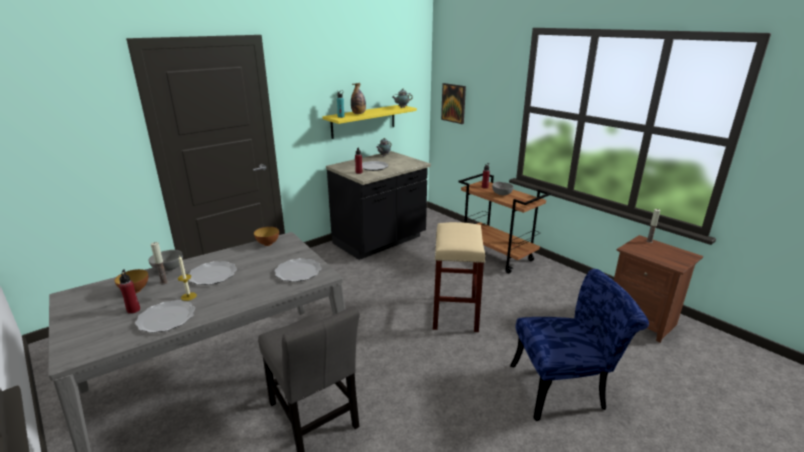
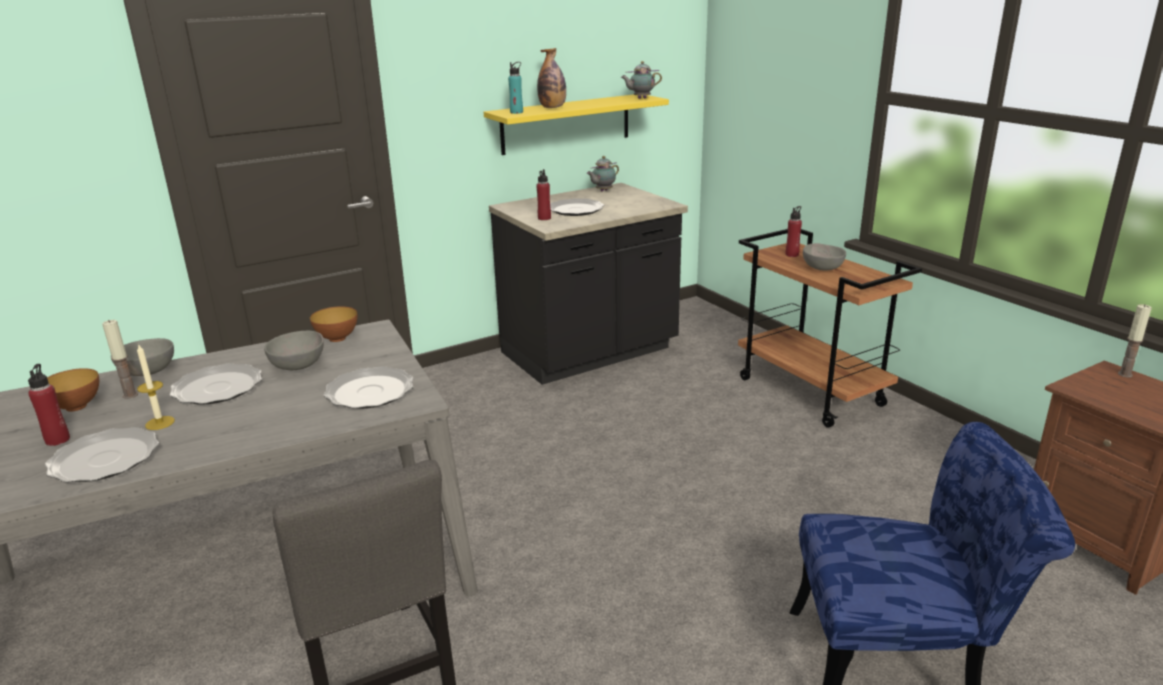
camera: 10 degrees right, 0 degrees up
beige stool [433,222,485,332] -> none
picture [441,83,466,124] -> none
none -> grey bowl [264,331,324,370]

